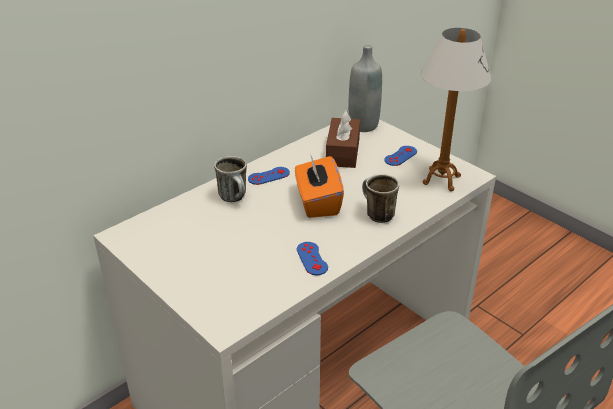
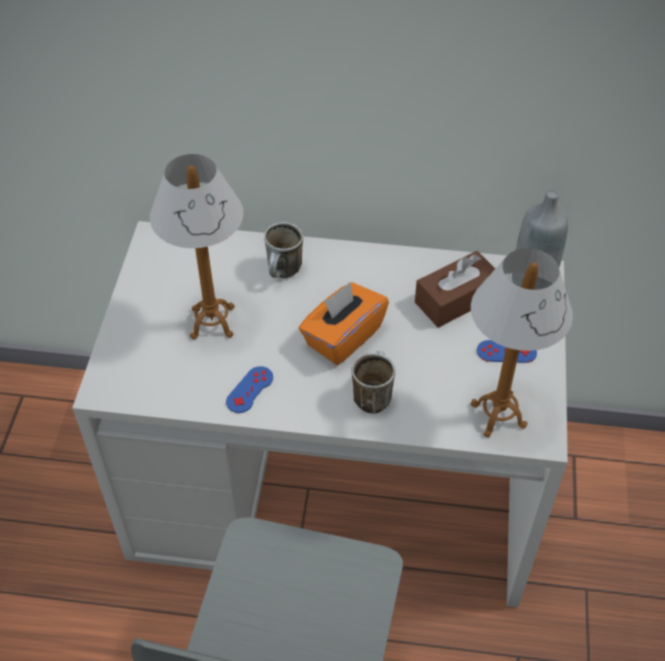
camera: 50 degrees right, 15 degrees up
blue game controller [248,167,290,185] -> none
none -> table lamp [150,154,244,340]

